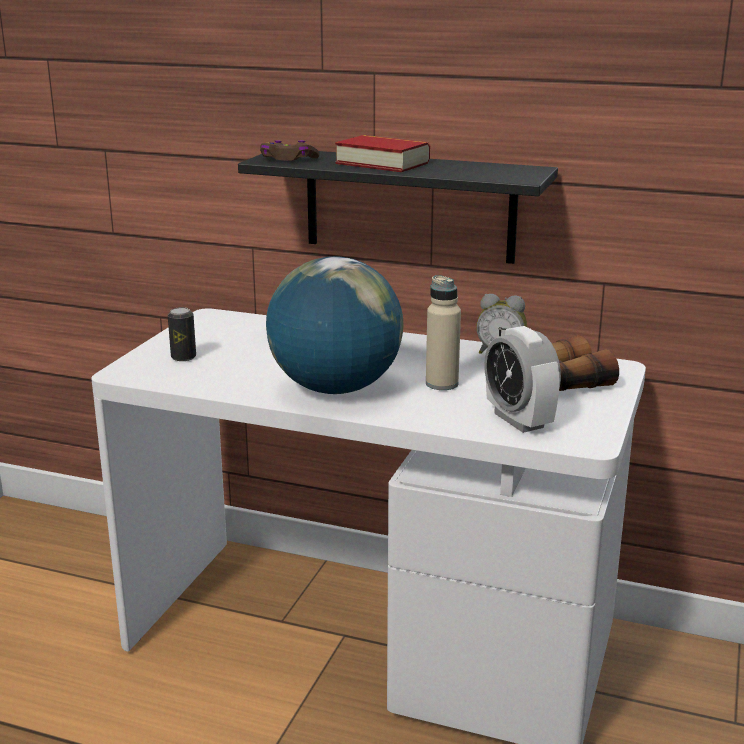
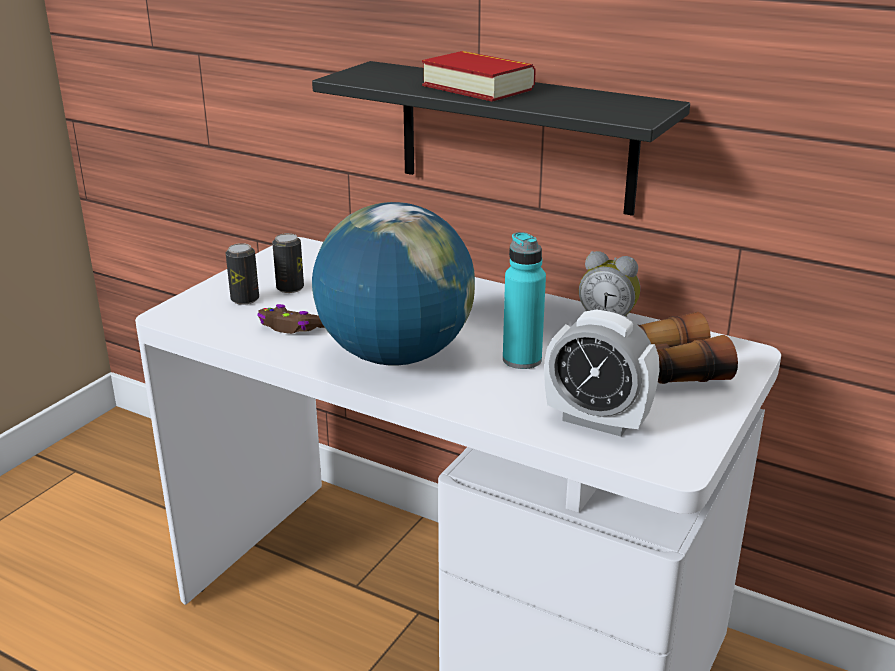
camera: 10 degrees right, 5 degrees up
brown game controller [260,140,320,161] -> brown game controller moved to [257,304,325,334]
beige bottle [426,275,461,390] -> turquoise bottle [503,232,546,369]
alarm clock [484,326,561,433] -> alarm clock turned 45 degrees counterclockwise [544,310,659,436]
none -> can [272,233,304,293]

